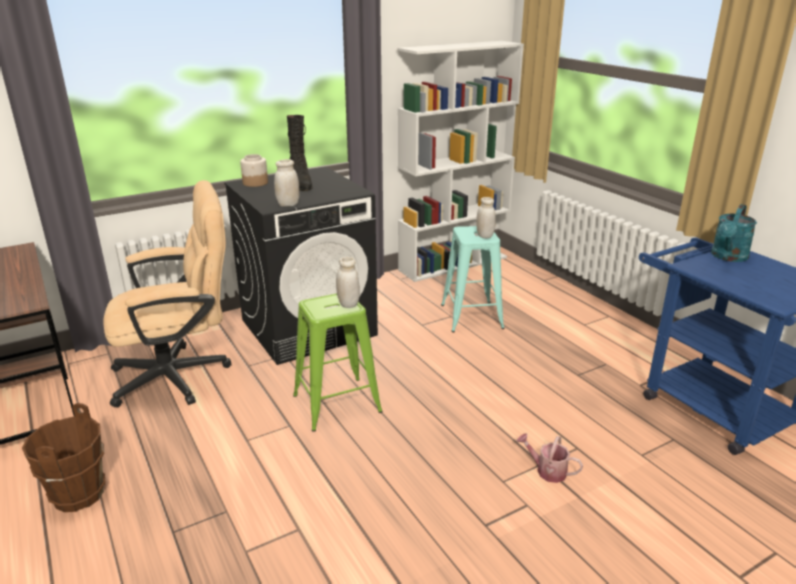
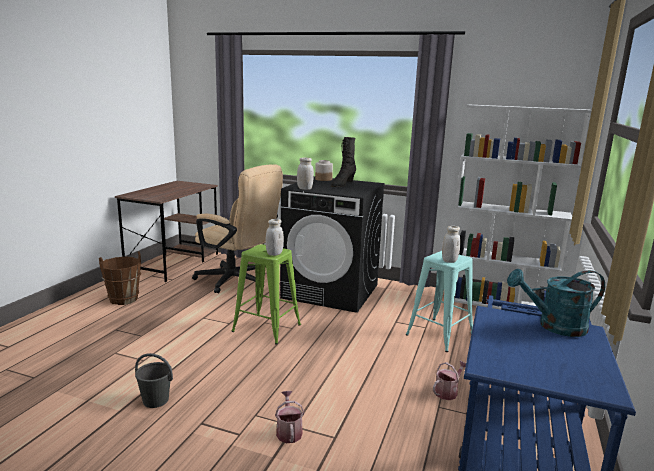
camera: 50 degrees right, 10 degrees down
none -> grey bucket [135,353,173,408]
none -> watering can [433,361,466,400]

